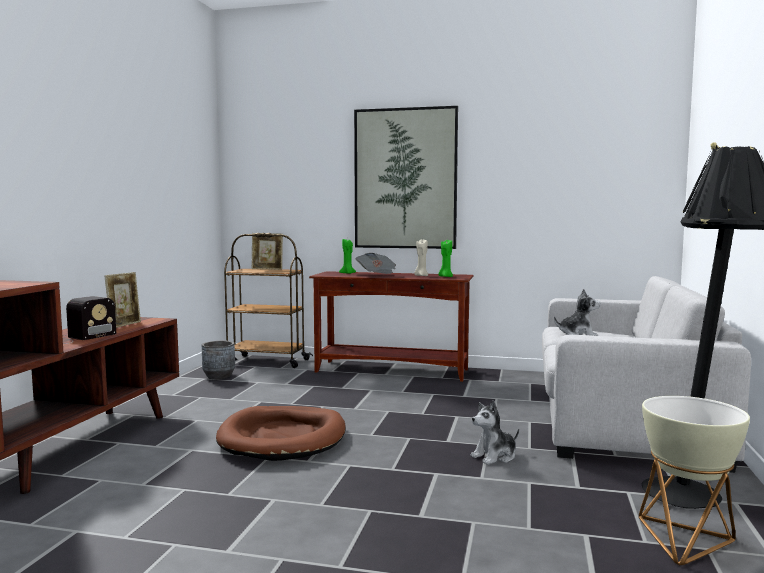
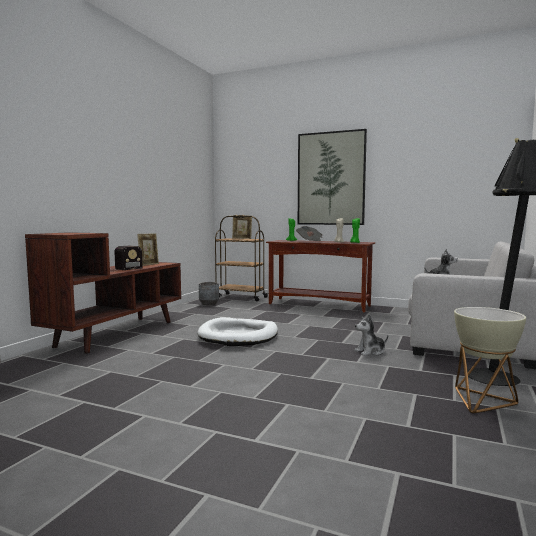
camera: 10 degrees right, 0 degrees up
brown dog bed [216,406,346,461] -> white dog bed [198,317,278,346]

